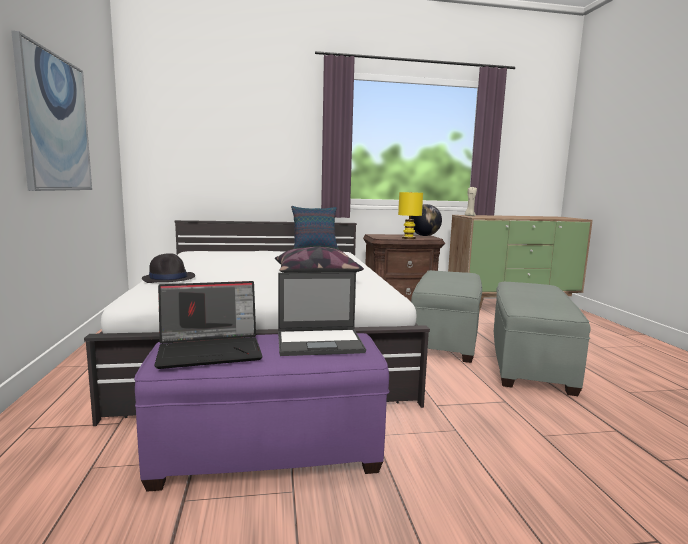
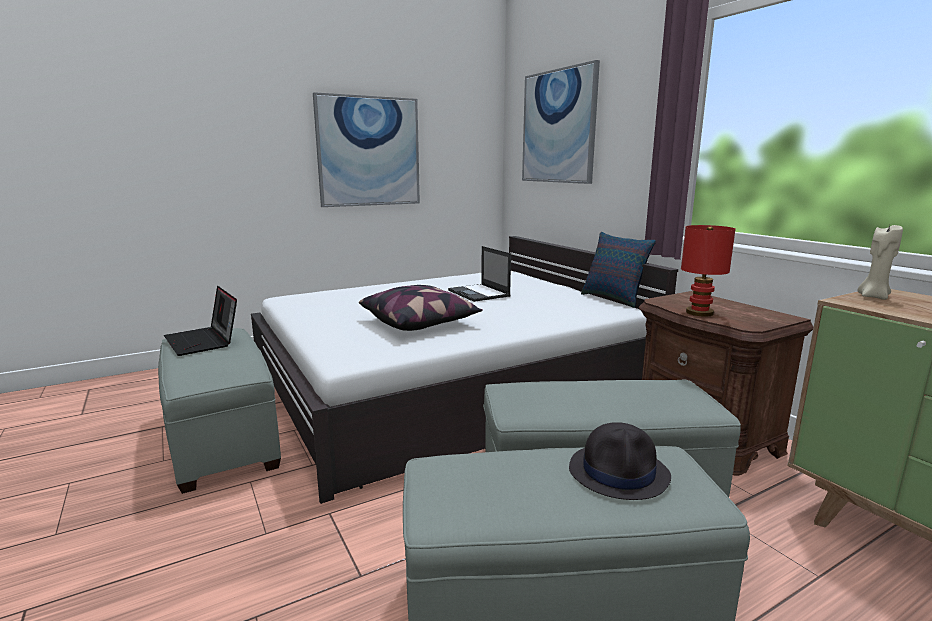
camera: 70 degrees right, 5 degrees up
purple ottoman [134,333,389,492] -> grey ottoman [158,328,281,494]
black hat [142,253,195,283] -> black hat moved to [569,422,671,500]
laptop [278,272,366,356] -> laptop moved to [448,246,511,302]
yellow table lamp [398,192,423,239] -> red table lamp [681,225,736,317]
globe [411,204,442,236] -> none
none -> picture [522,60,600,184]

